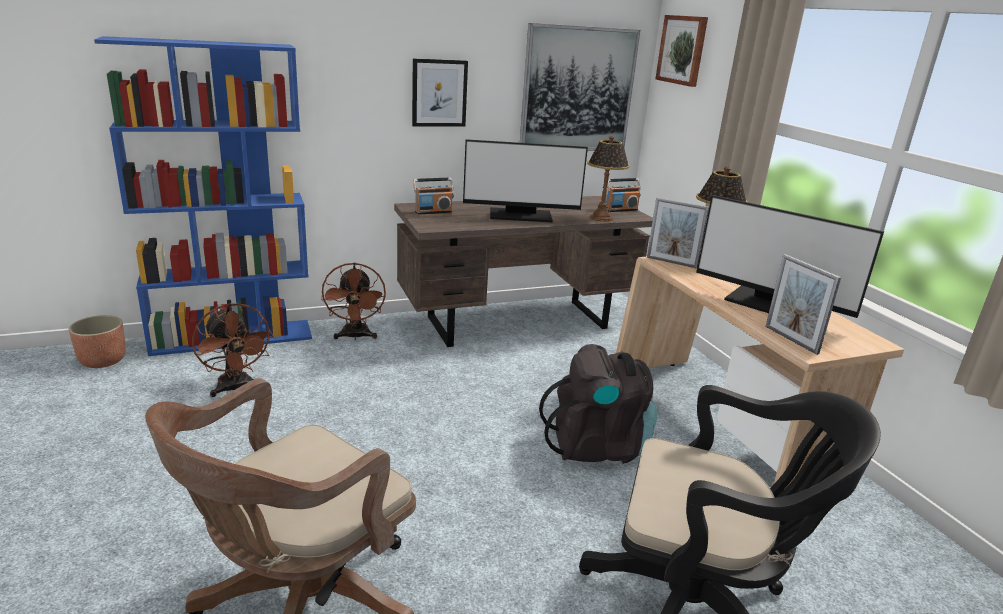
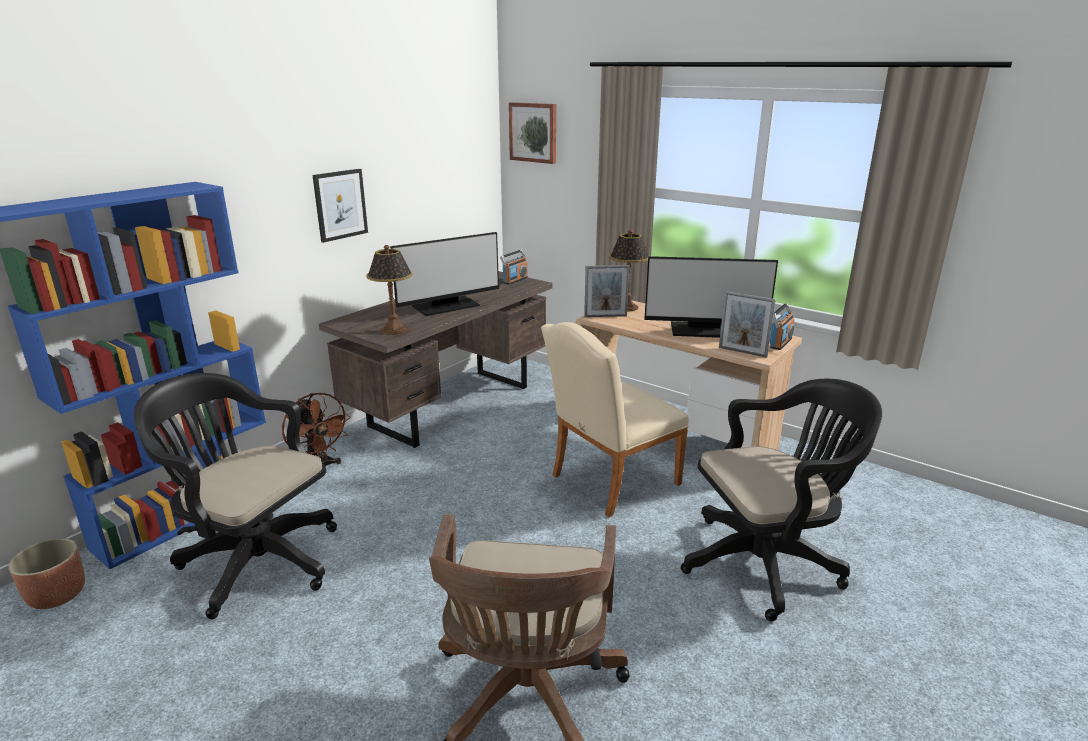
camera: 30 degrees left, 0 degrees up
brown fan [192,303,273,397] -> black office chair [134,373,337,619]
radio [413,178,454,215] -> radio moved to [770,303,795,350]
picture [520,23,640,151] -> none
black backpack [539,344,657,464] -> beige chair [541,322,689,517]
table lamp [587,135,630,222] -> table lamp moved to [366,245,413,335]

